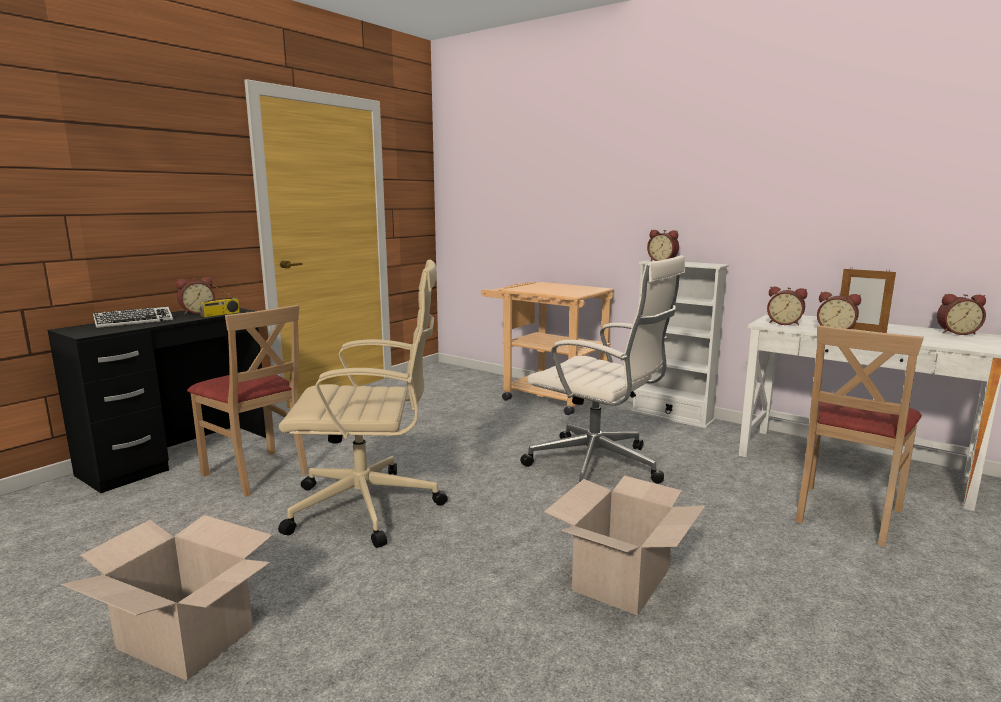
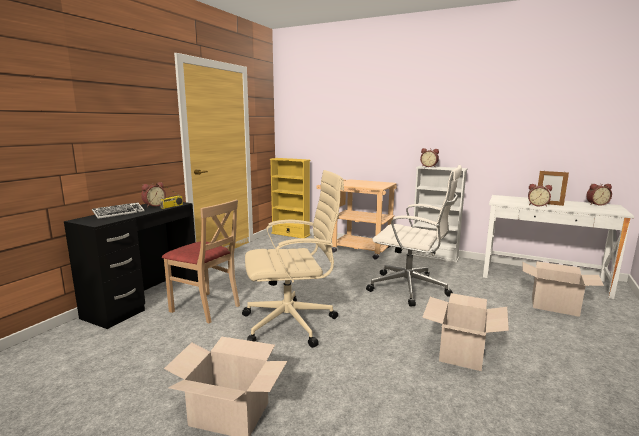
camera: 10 degrees left, 0 degrees up
alarm clock [767,287,807,326] -> none
beige chair [795,325,924,547] -> cardboard box [522,261,604,317]
none -> yellow bookcase [269,158,310,238]

